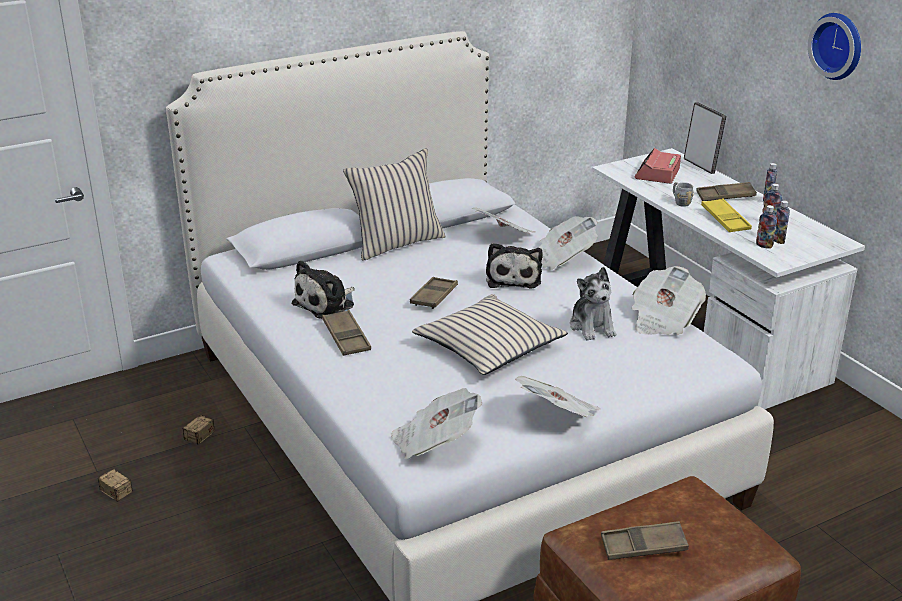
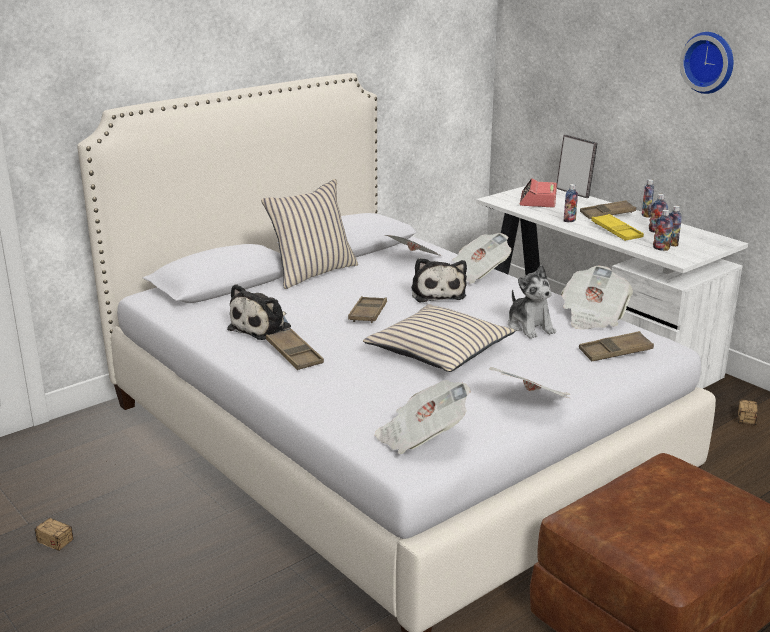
camera: 10 degrees left, 5 degrees down
storage box [167,415,215,444] -> storage box moved to [738,399,758,425]
brown tray [601,521,689,560] -> brown tray moved to [579,331,654,361]
grey mug [673,182,694,207] -> bottle [564,184,578,222]

